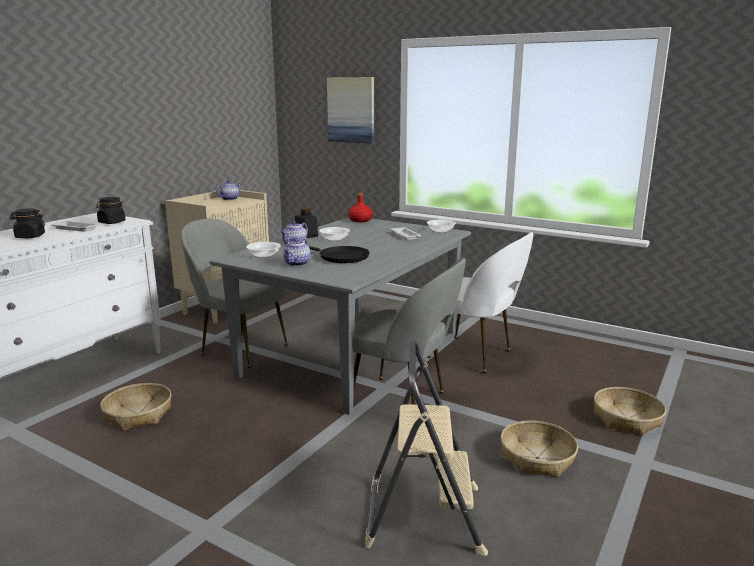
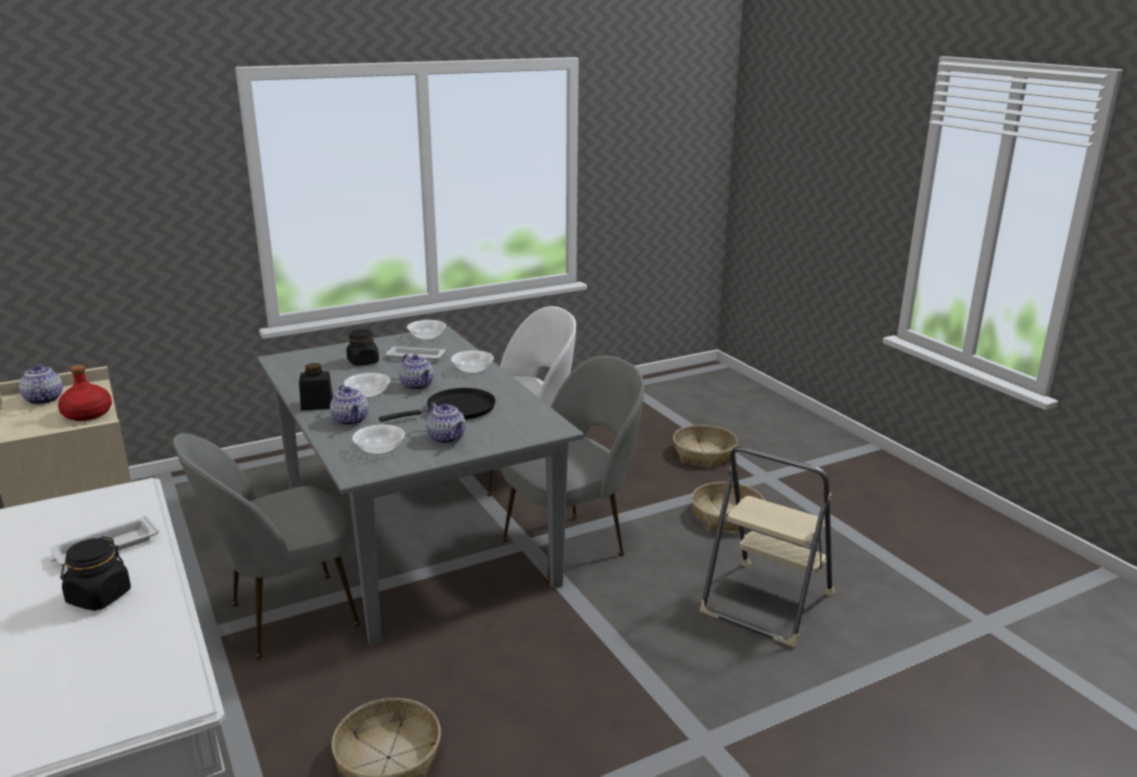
camera: 60 degrees left, 5 degrees up
black jar [96,197,126,224] -> black jar moved to [347,329,379,366]
picture [327,77,374,144] -> none
red bottle [348,193,373,222] -> red bottle moved to [58,365,112,421]
none -> teapot [399,354,434,390]
none -> bowl [451,350,494,374]

